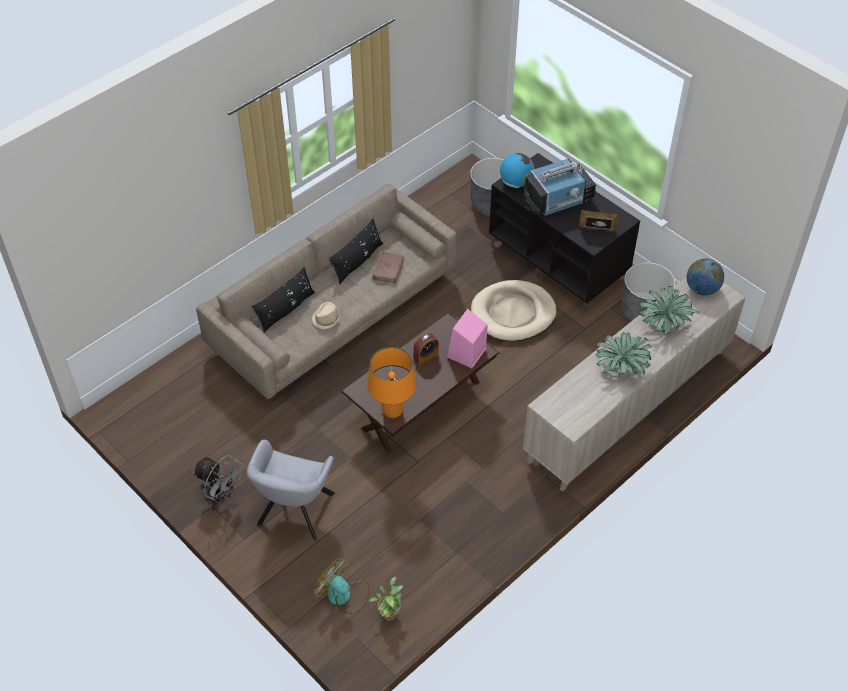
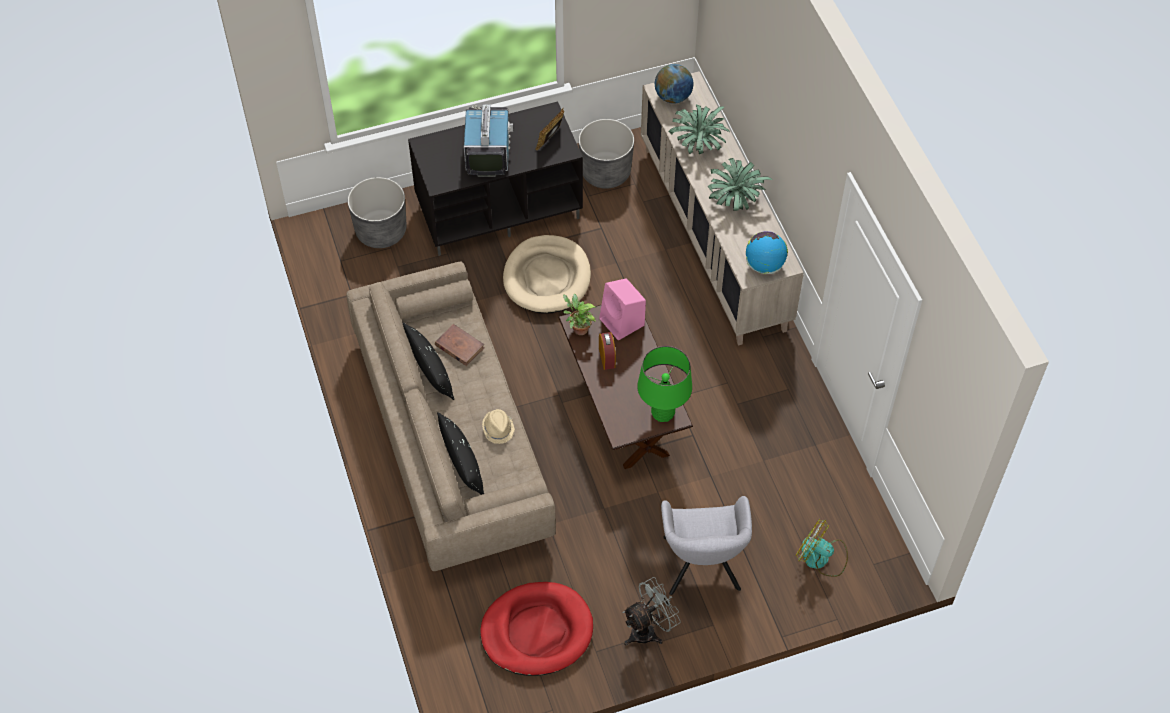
camera: 65 degrees left, 5 degrees up
grey armchair [247,440,335,540] -> grey armchair turned 45 degrees clockwise [661,496,752,595]
fan [313,558,370,614] -> fan turned 60 degrees clockwise [796,519,848,577]
orange table lamp [367,347,416,418] -> green table lamp [637,346,692,422]
potted plant [369,577,403,621] -> potted plant moved to [563,294,596,335]
globe [500,153,534,188] -> globe moved to [746,231,788,274]
none -> red dog bed [480,582,593,676]

